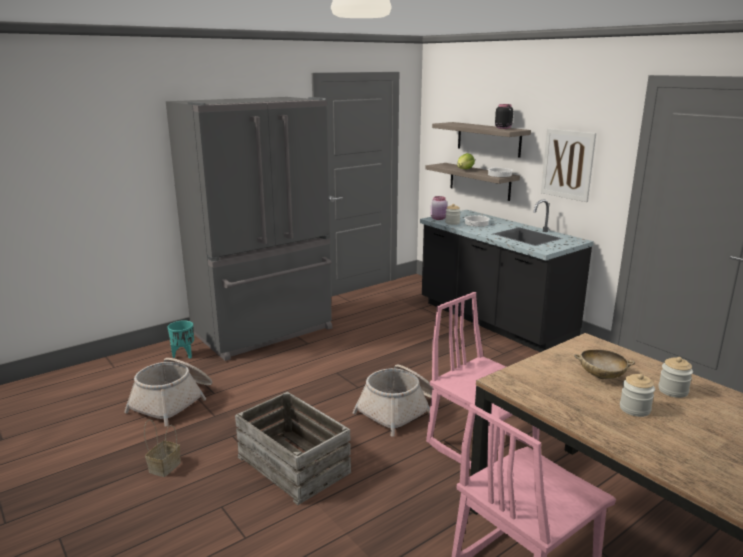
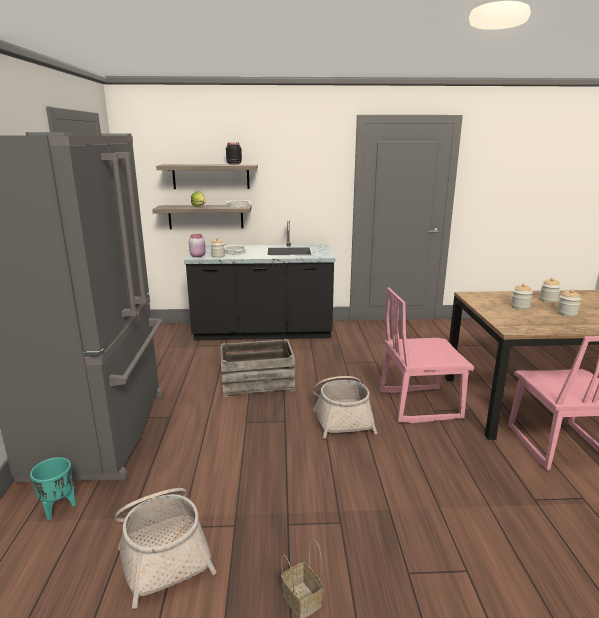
camera: 55 degrees left, 0 degrees up
crate [235,391,351,505] -> crate moved to [220,339,295,397]
picture [541,128,596,202] -> none
beige bowl [574,349,635,379] -> jar [511,284,533,310]

